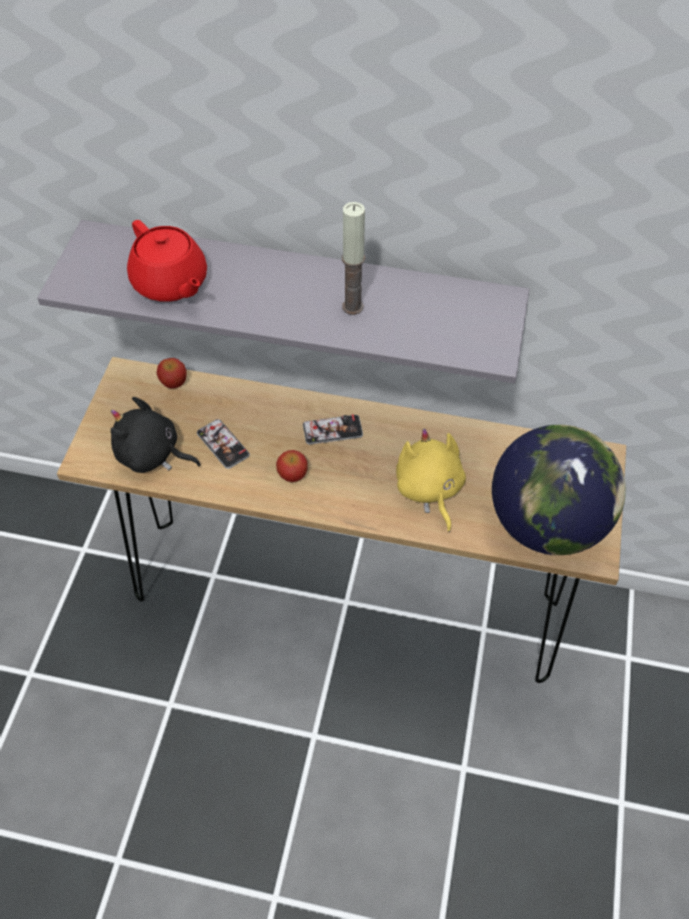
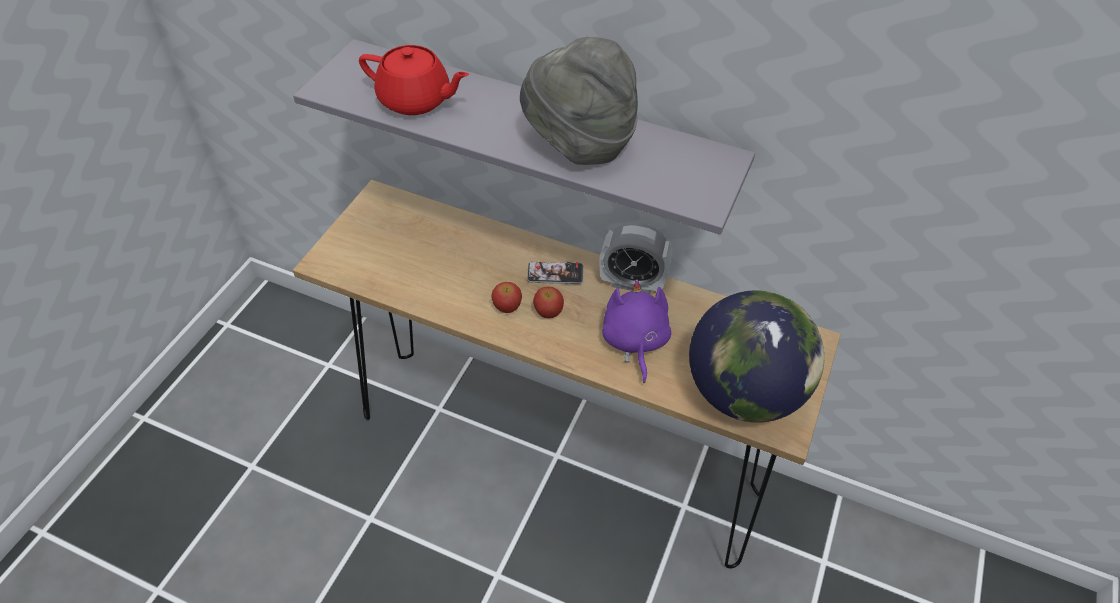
camera: 10 degrees right, 5 degrees down
black plush toy [111,397,201,473] -> none
red teapot [127,220,207,302] -> red teapot turned 45 degrees counterclockwise [359,45,469,115]
apple [157,358,187,389] -> apple moved to [533,287,564,318]
phone [197,419,250,469] -> none
candle [342,202,365,315] -> grey hat [520,37,638,165]
yellow plush toy [396,428,466,532] -> purple plush toy [602,279,671,383]
none -> alarm clock [599,222,672,294]

